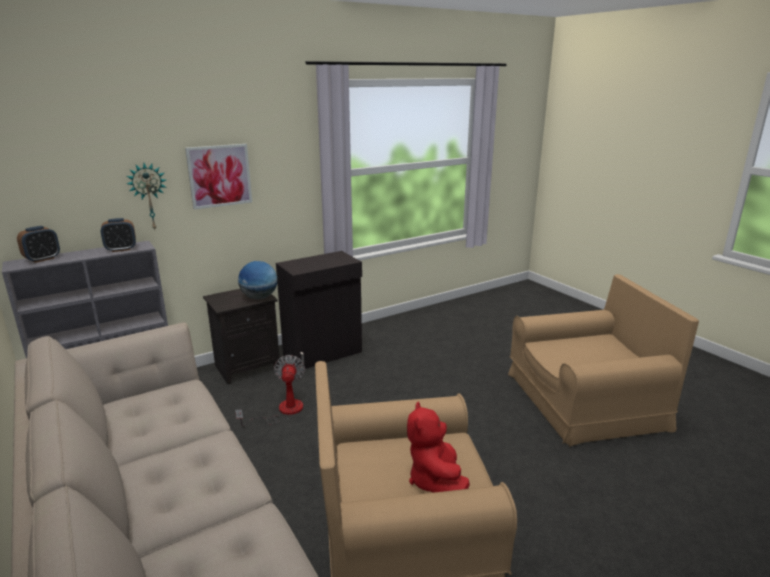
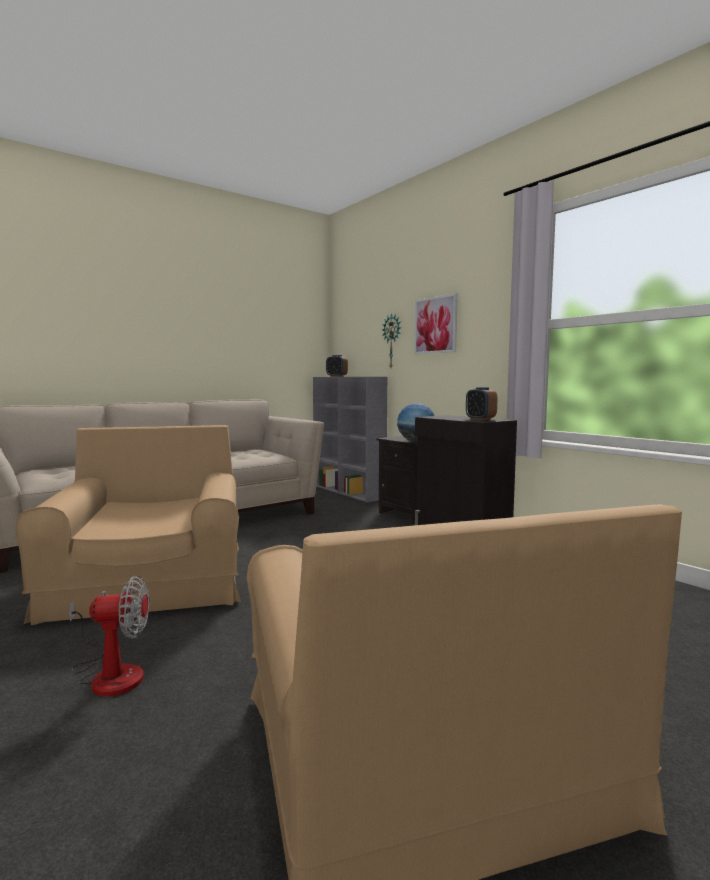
camera: 85 degrees right, 15 degrees down
alarm clock [101,218,136,252] -> alarm clock moved to [466,387,497,420]
fan [235,355,305,426] -> fan moved to [69,576,149,696]
red plush toy [407,401,470,493] -> none

